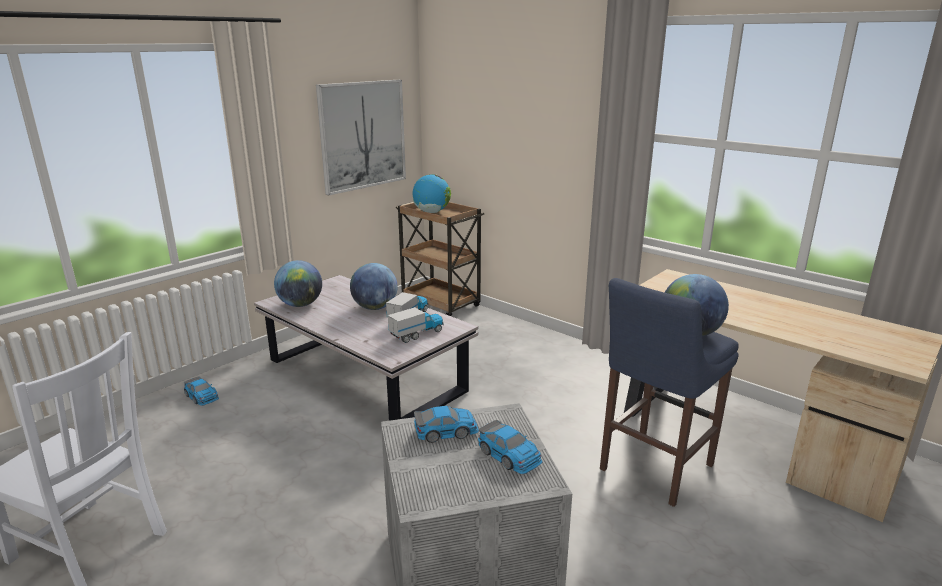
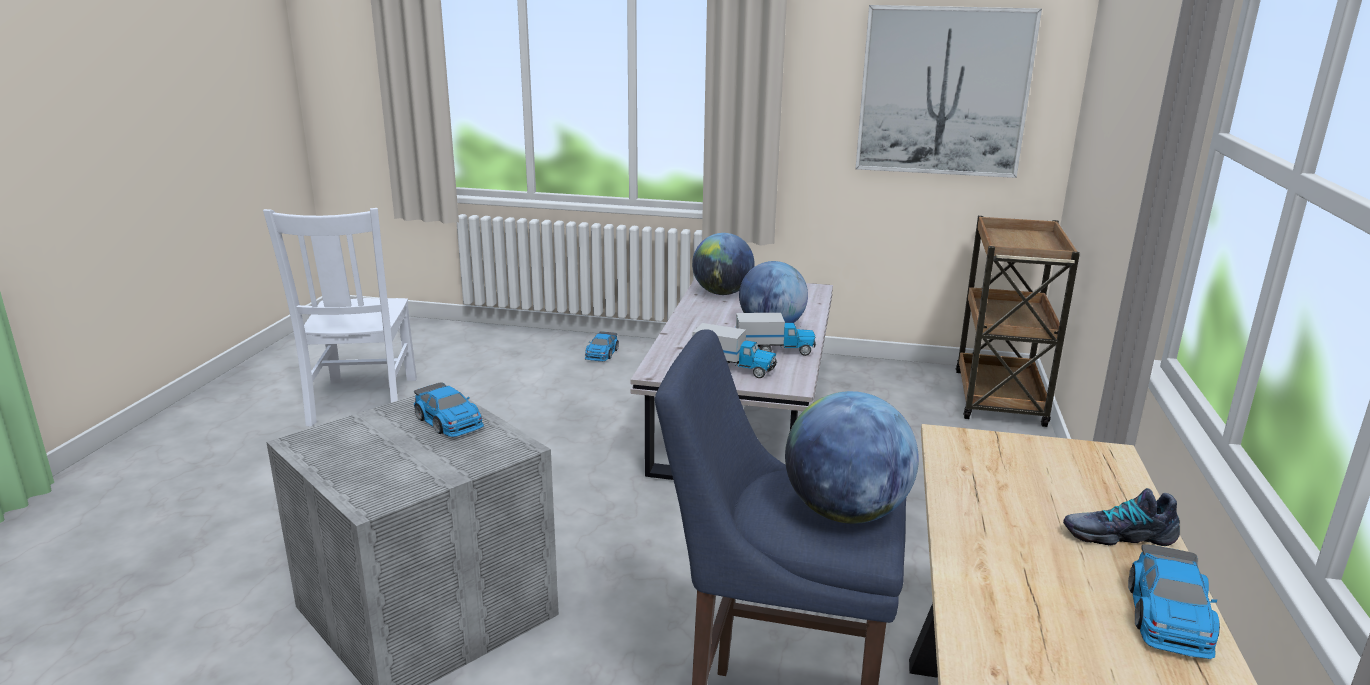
camera: 60 degrees right, 0 degrees up
globe [413,174,451,213] -> none
toy car [478,420,543,474] -> toy car moved to [1128,544,1220,659]
none -> shoe [1063,488,1180,546]

